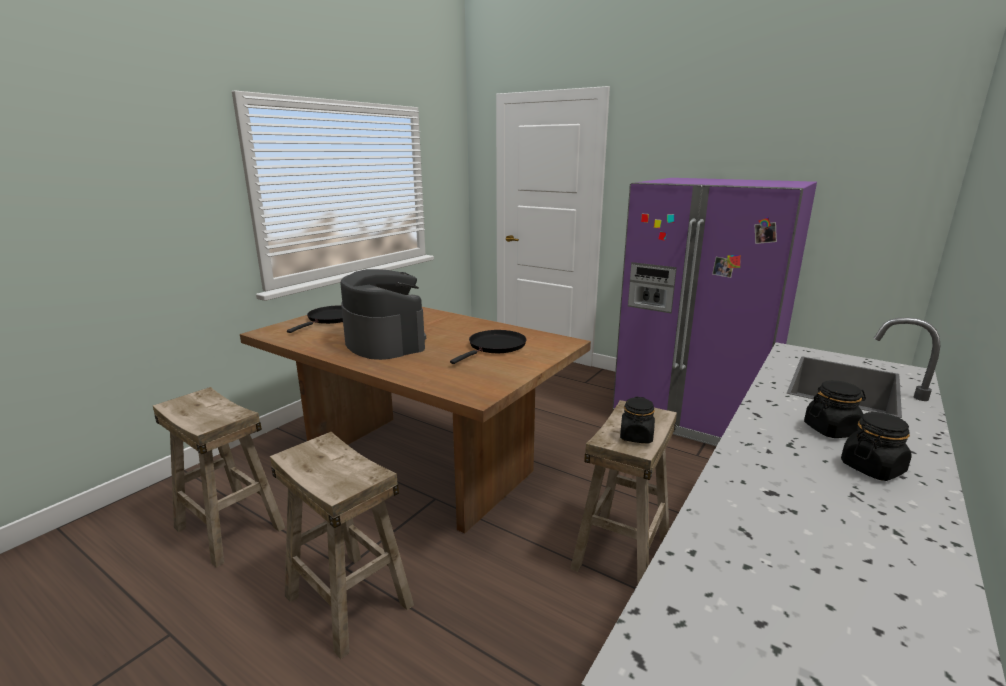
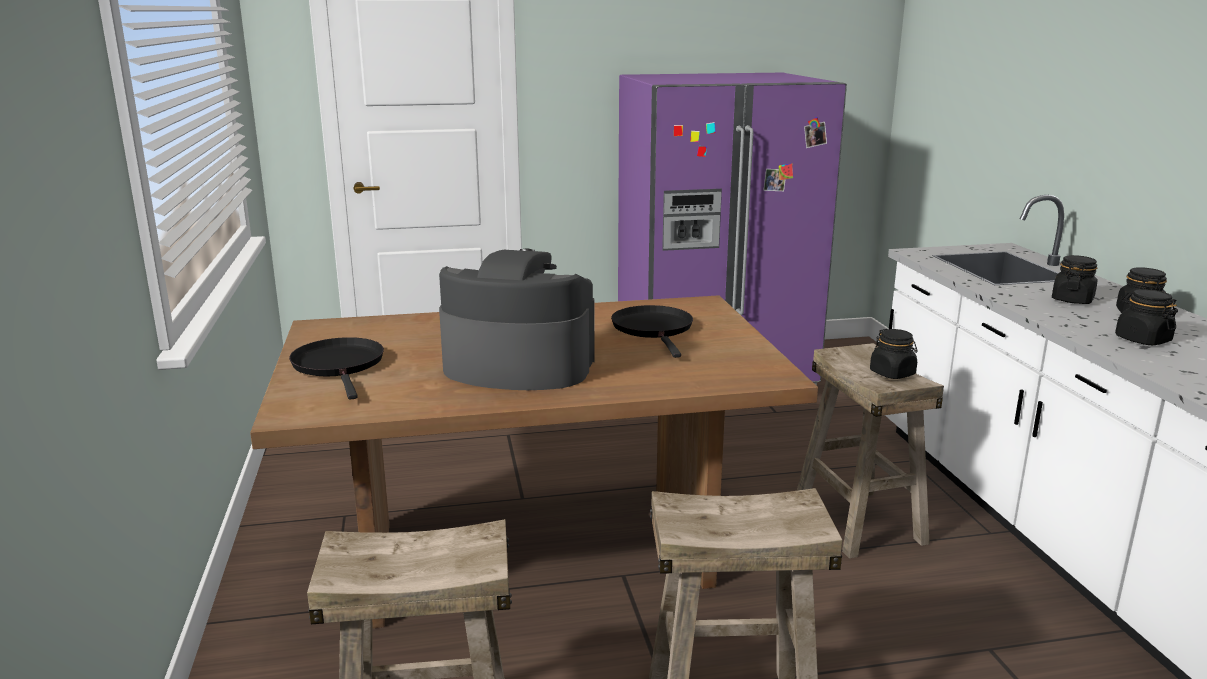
camera: 45 degrees left, 0 degrees up
none -> black jar [1115,289,1178,345]

